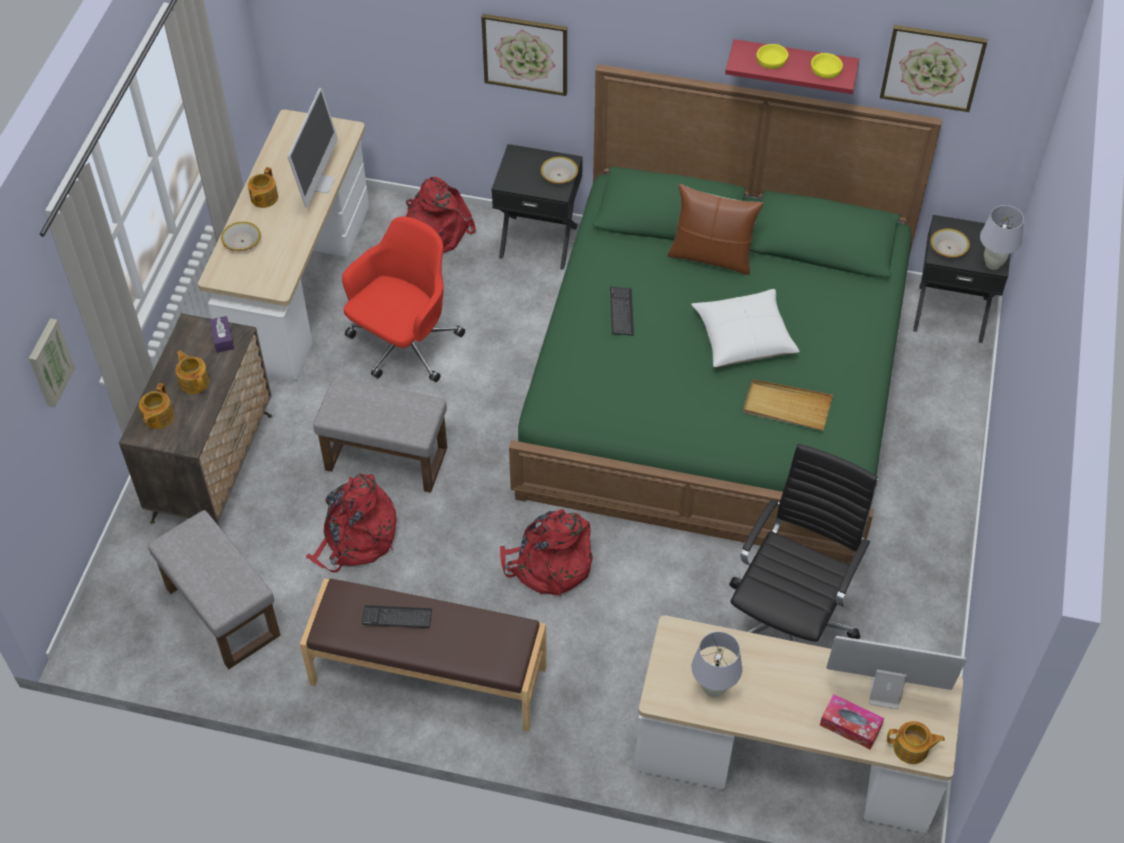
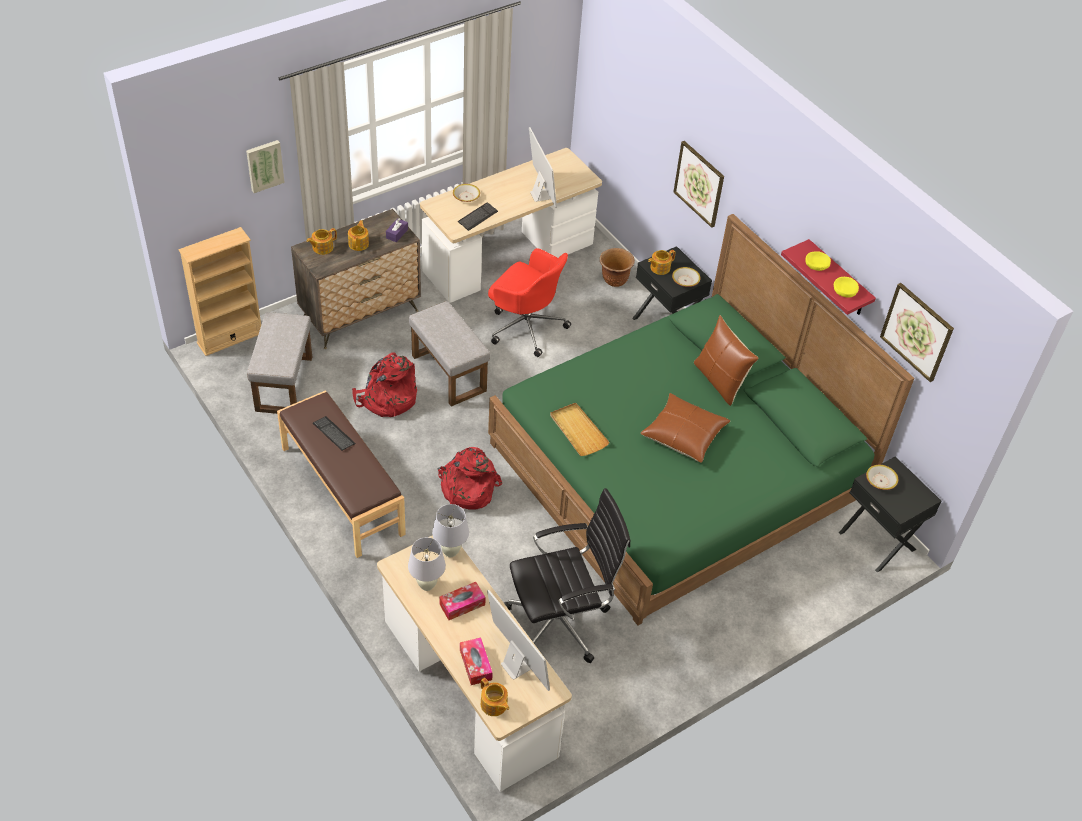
camera: 40 degrees right, 5 degrees down
teapot [248,167,278,208] -> teapot moved to [648,250,676,275]
monitor [288,88,338,207] -> monitor turned 75 degrees counterclockwise [529,127,557,208]
red office chair [342,217,465,382] -> red office chair turned 45 degrees clockwise [488,248,571,357]
red backpack [406,177,476,253] -> brown planter [600,248,635,287]
keyboard [610,287,634,336] -> keyboard moved to [458,202,498,231]
white pillow [691,289,800,367] -> brown pillow [641,393,730,463]
beige tray [743,379,833,431] -> beige tray moved to [550,403,610,456]
white table lamp [980,205,1024,270] -> white table lamp moved to [432,504,469,557]
none -> beige bookcase [178,227,261,356]
none -> tissue box [439,582,486,620]

